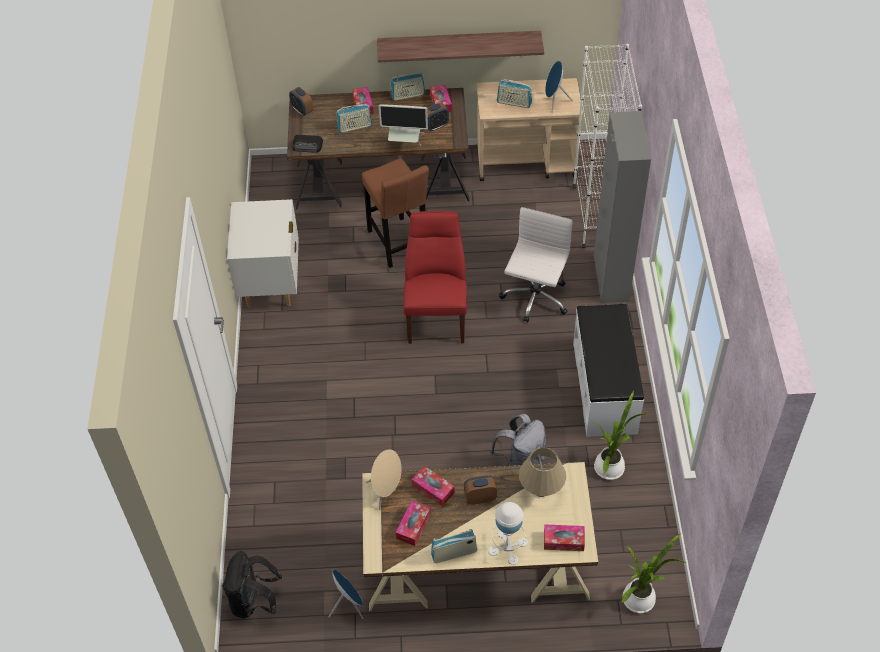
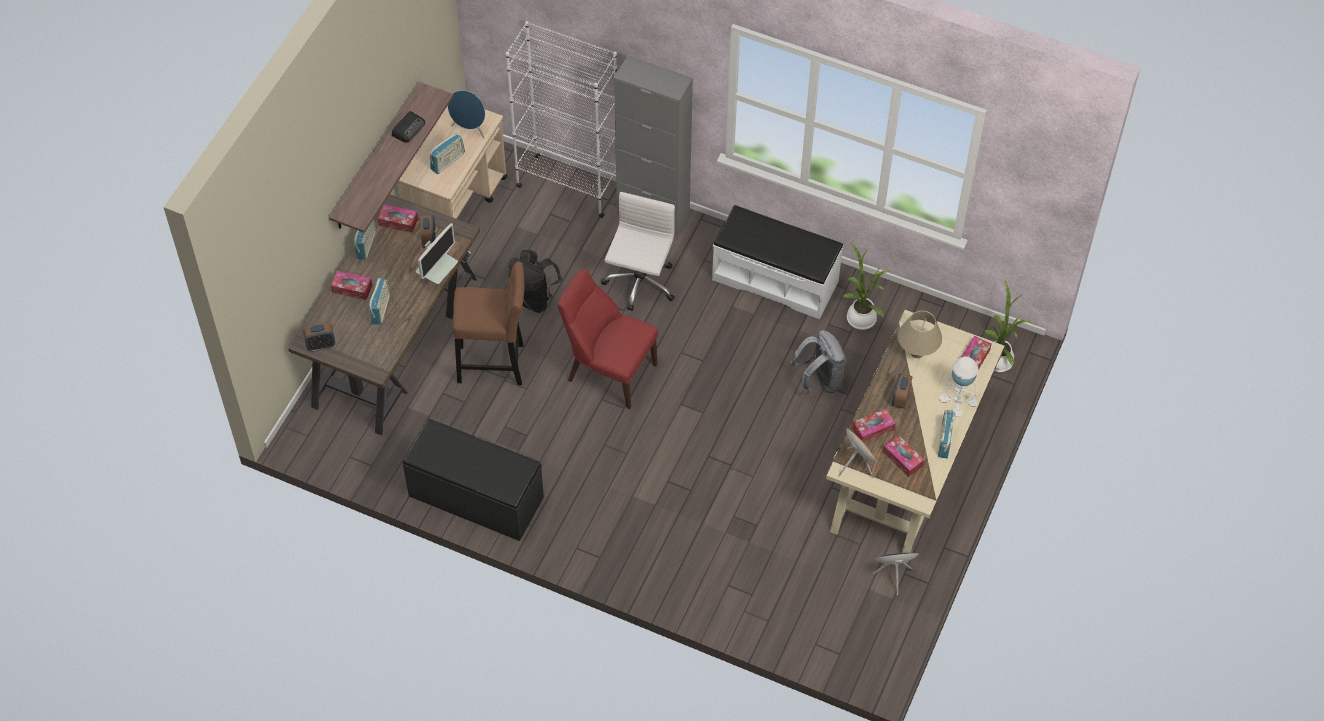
camera: 65 degrees left, 5 degrees up
black backpack [222,551,282,619] -> black backpack moved to [508,250,562,313]
white nightstand [227,199,299,308] -> black bench [403,419,544,541]
radio [292,135,323,152] -> radio moved to [392,111,425,143]
white office chair [499,207,573,322] -> white office chair turned 60 degrees clockwise [601,192,675,311]

